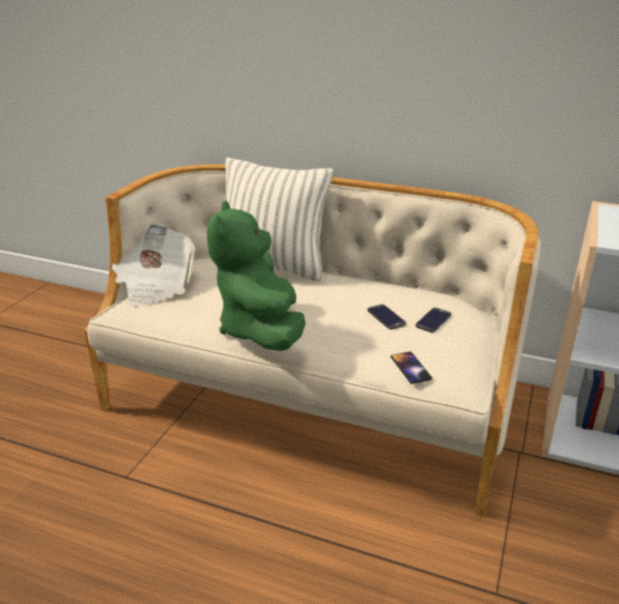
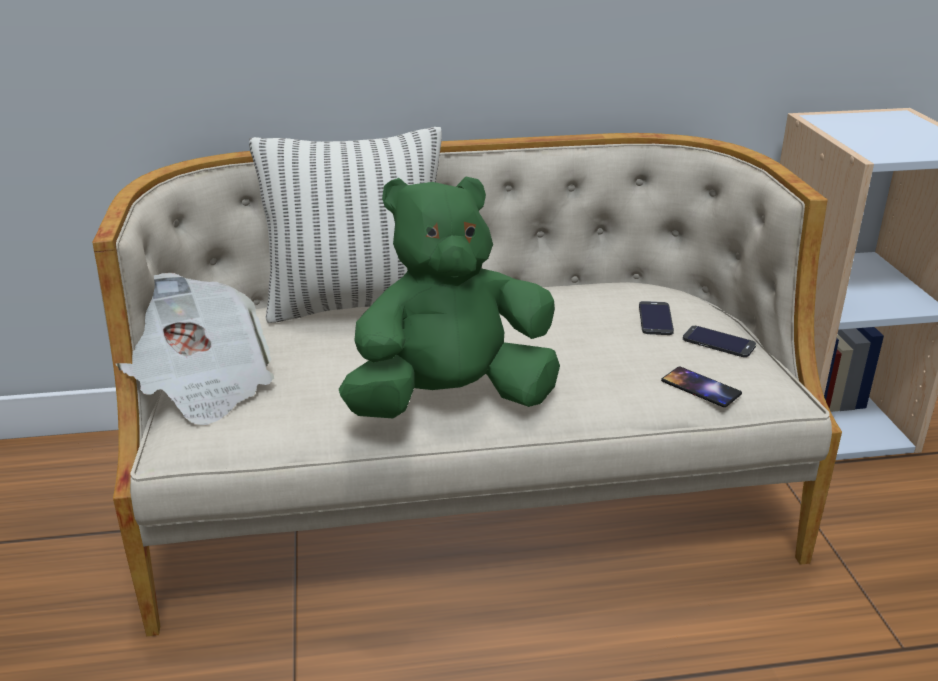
camera: 30 degrees left, 0 degrees up
green plush toy [207,201,306,351] -> green plush toy turned 105 degrees clockwise [339,176,560,418]
phone [367,304,406,329] -> phone moved to [683,326,756,357]

